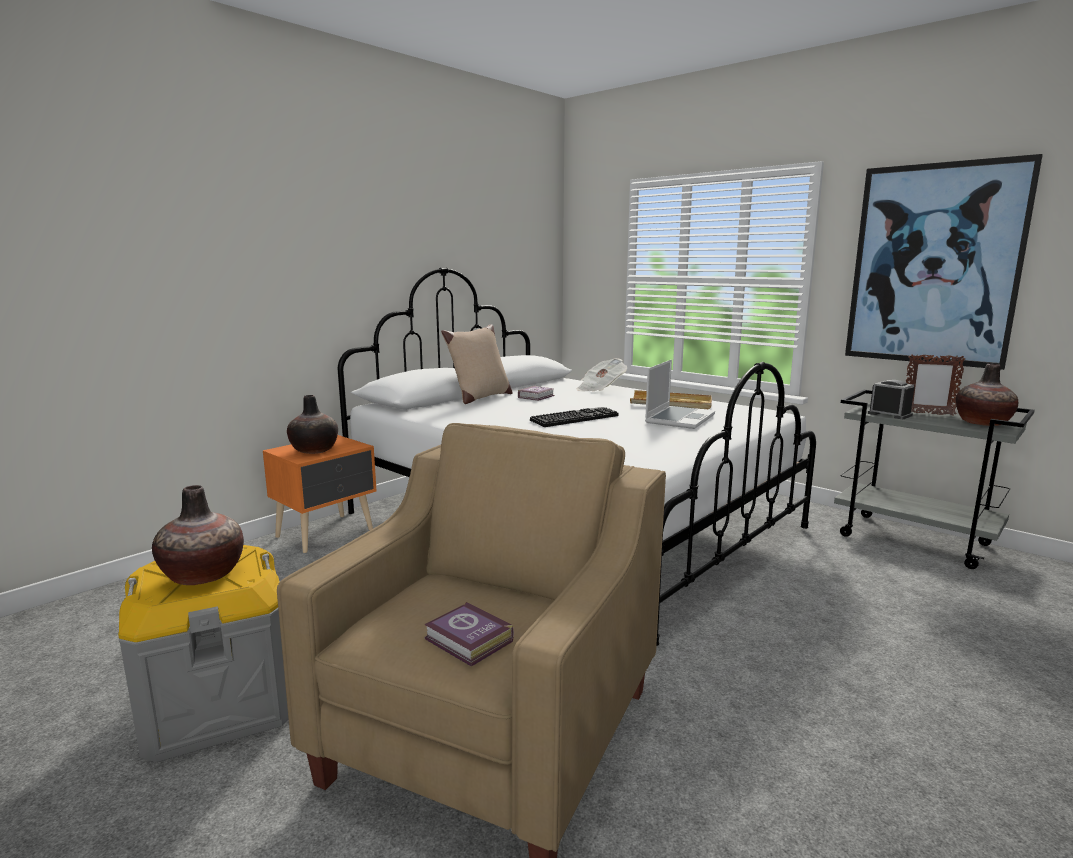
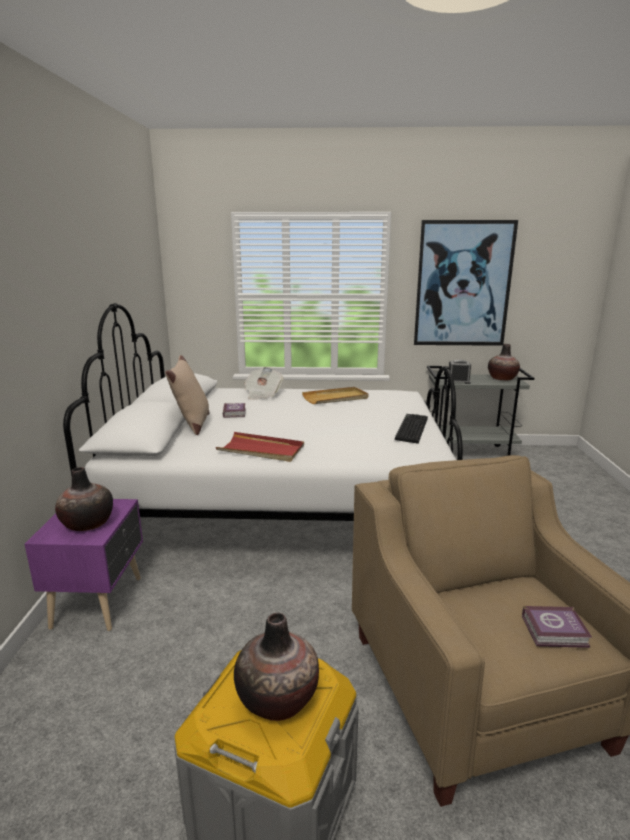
camera: 40 degrees left, 5 degrees up
orange nightstand [263,435,377,553] -> purple nightstand [25,499,143,631]
keyboard [530,407,619,427] -> keyboard moved to [395,414,428,444]
laptop [645,360,715,429] -> none
picture frame [906,355,966,416] -> none
none -> red tray [216,432,304,462]

